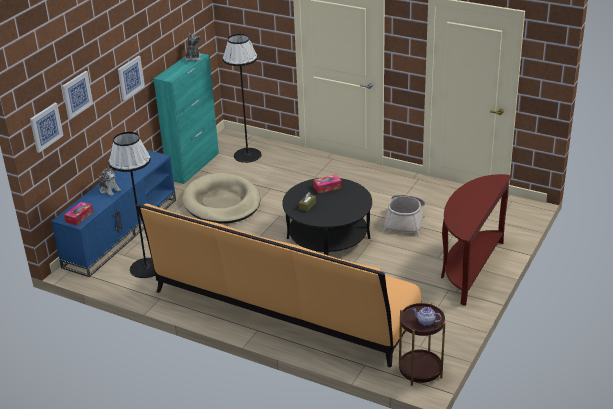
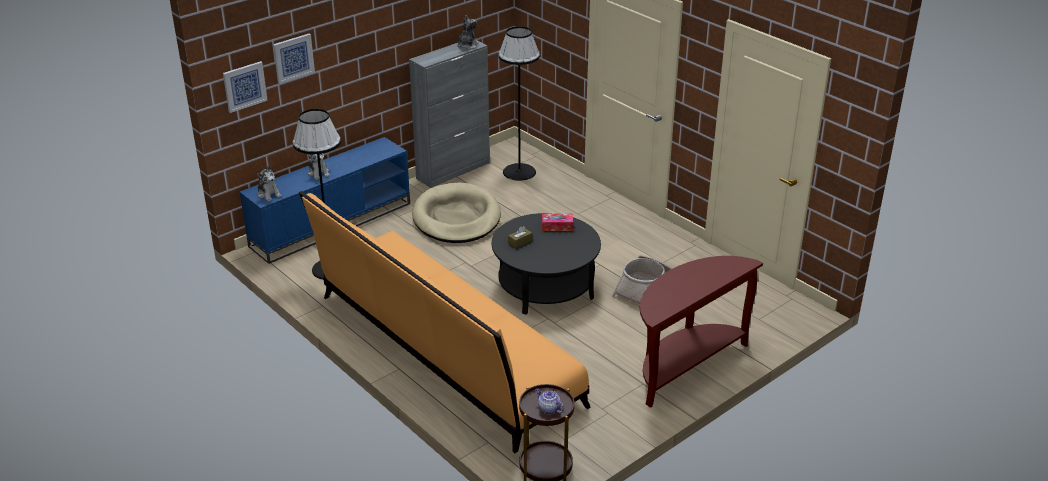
camera: 20 degrees right, 0 degrees up
tissue box [64,202,93,226] -> plush toy [257,165,282,202]
picture [118,56,145,101] -> none
turquoise cabinet [154,53,219,184] -> grey cabinet [409,40,490,188]

